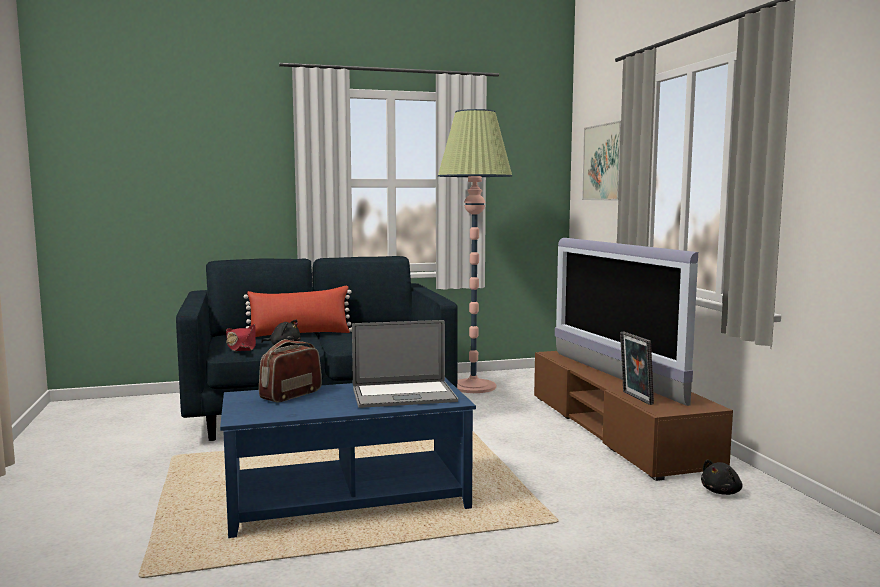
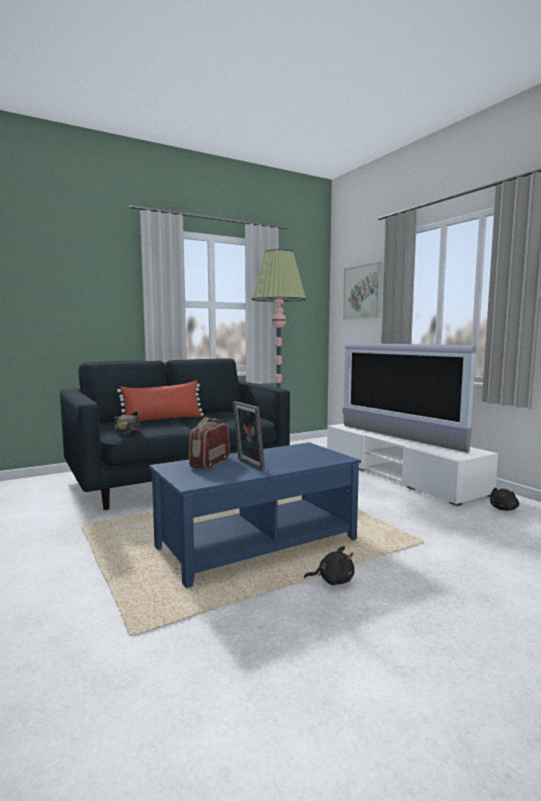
camera: 15 degrees left, 0 degrees up
red hat [226,324,256,351] -> black hat [114,411,141,434]
black plush toy [261,319,301,347] -> black plush toy moved to [304,546,355,585]
laptop [352,320,458,408] -> none
brown tv stand [534,351,733,481] -> white tv stand [327,424,498,506]
picture frame [620,332,654,405] -> picture frame moved to [233,401,265,470]

